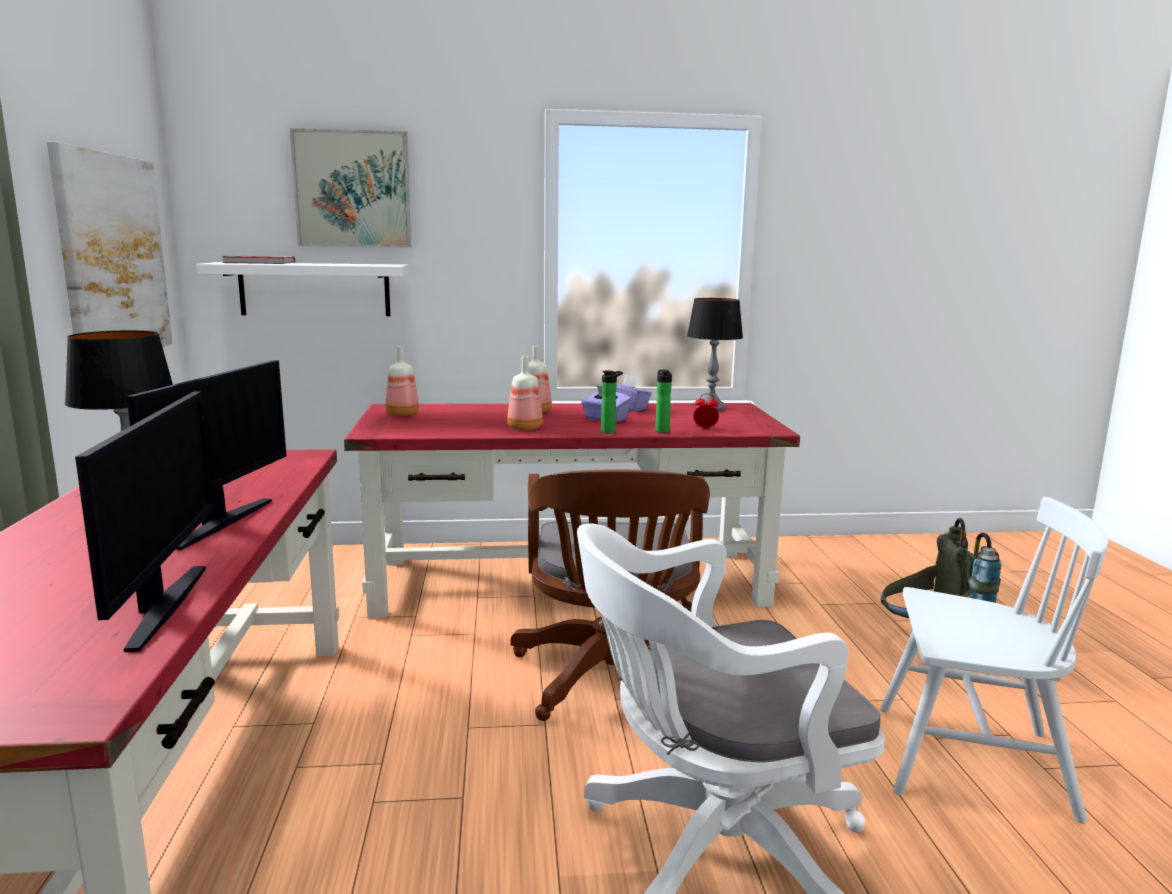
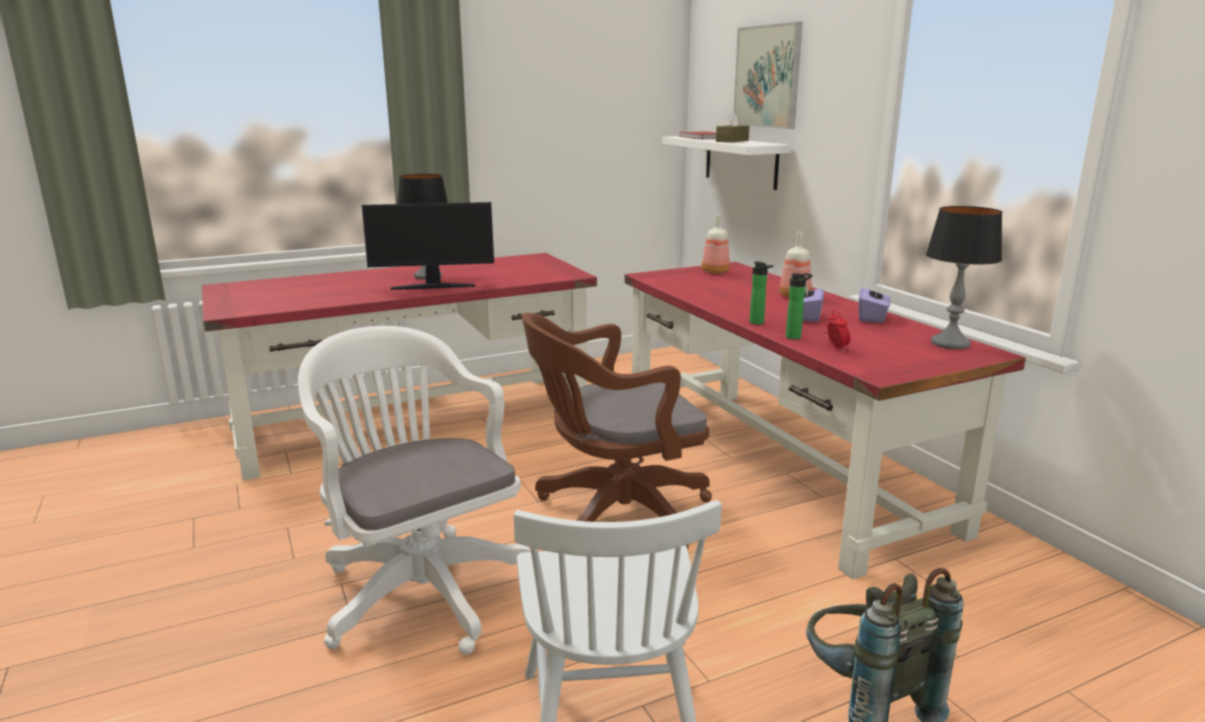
camera: 70 degrees right, 5 degrees up
picture [47,142,172,347] -> none
monitor [75,392,213,652] -> none
bottle [507,356,543,430] -> none
none -> brown tissue box [716,111,749,143]

